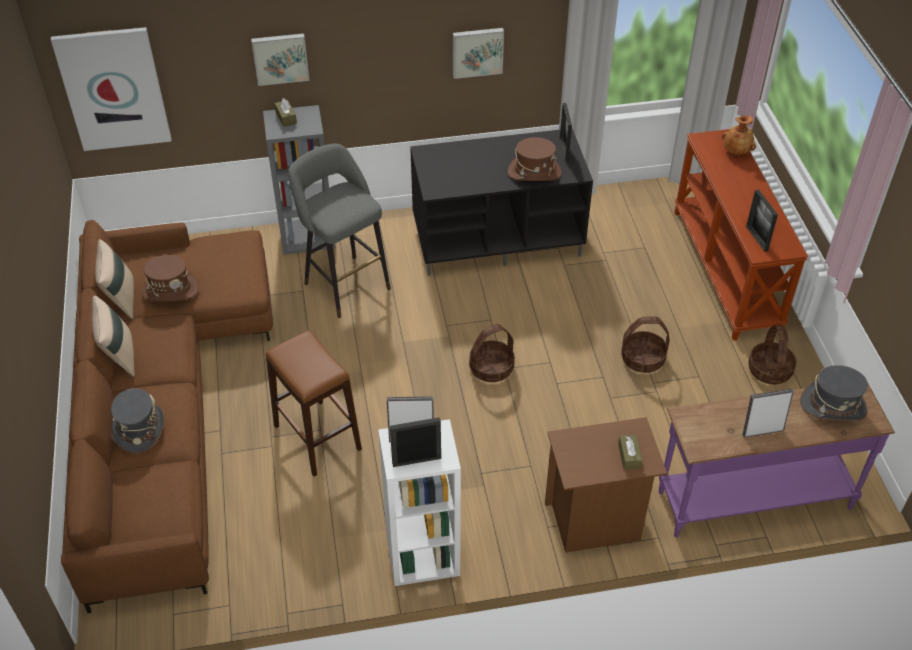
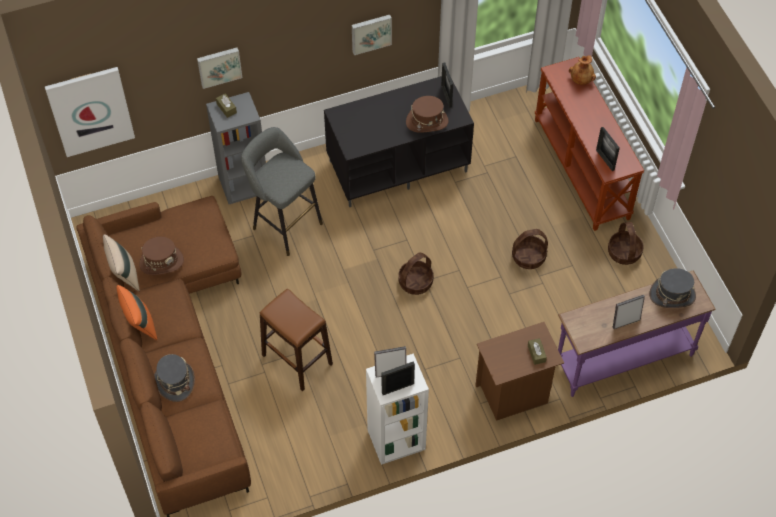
camera: 10 degrees left, 10 degrees up
beige pillow [92,296,135,377] -> orange pillow [116,285,157,340]

